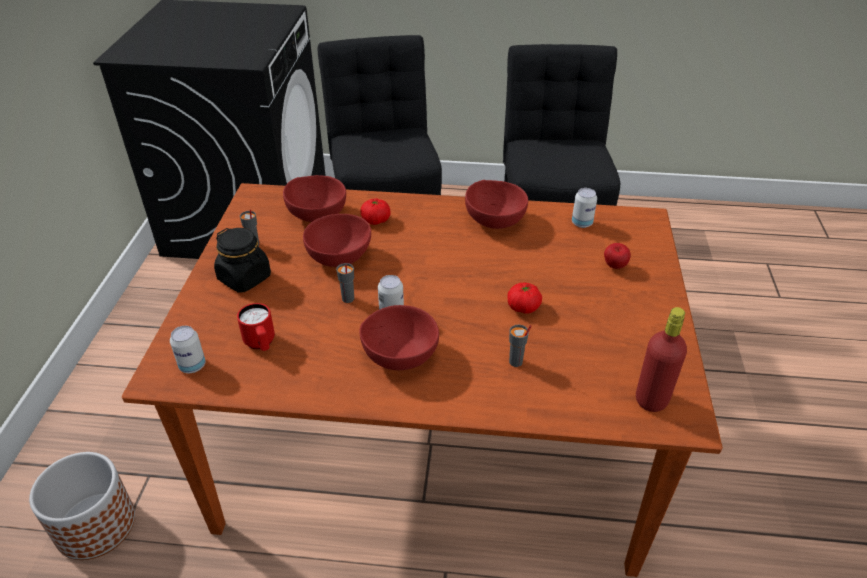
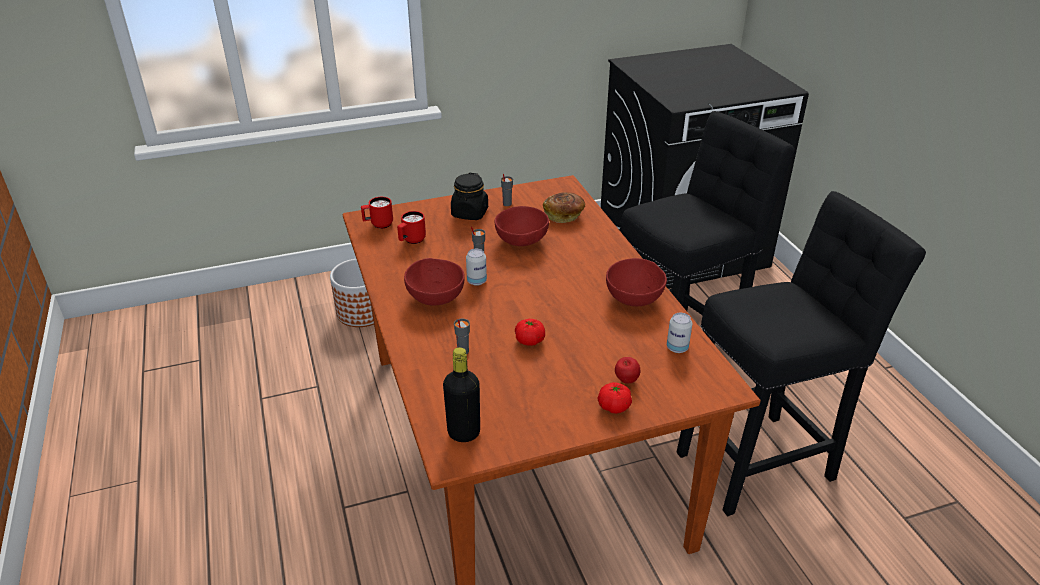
camera: 65 degrees right, 5 degrees down
can [170,326,206,373] -> red mug [361,197,393,229]
red bowl [283,175,346,222] -> bread [543,192,585,223]
tomato [360,198,391,225] -> tomato moved to [598,382,632,414]
red bottle [636,307,687,412] -> black bottle [443,347,480,442]

